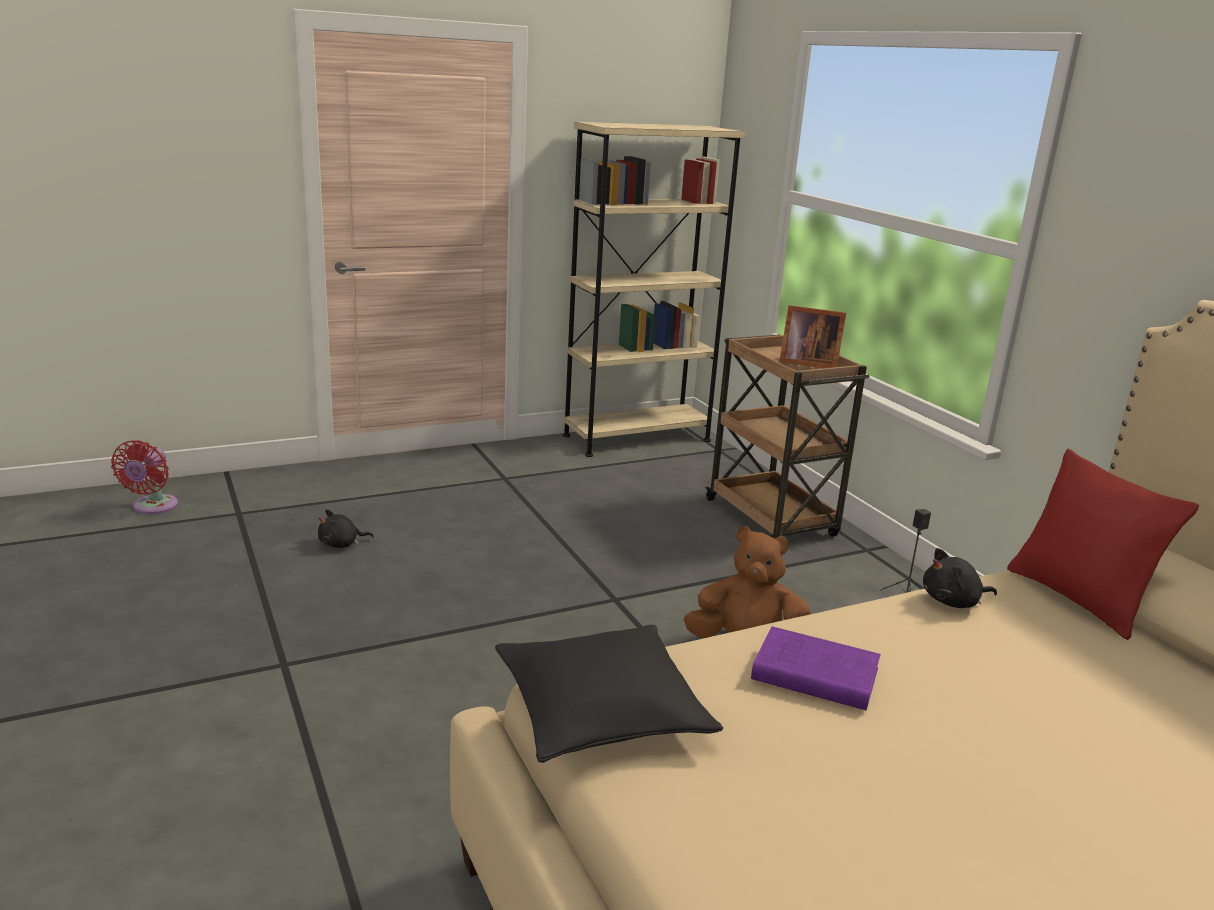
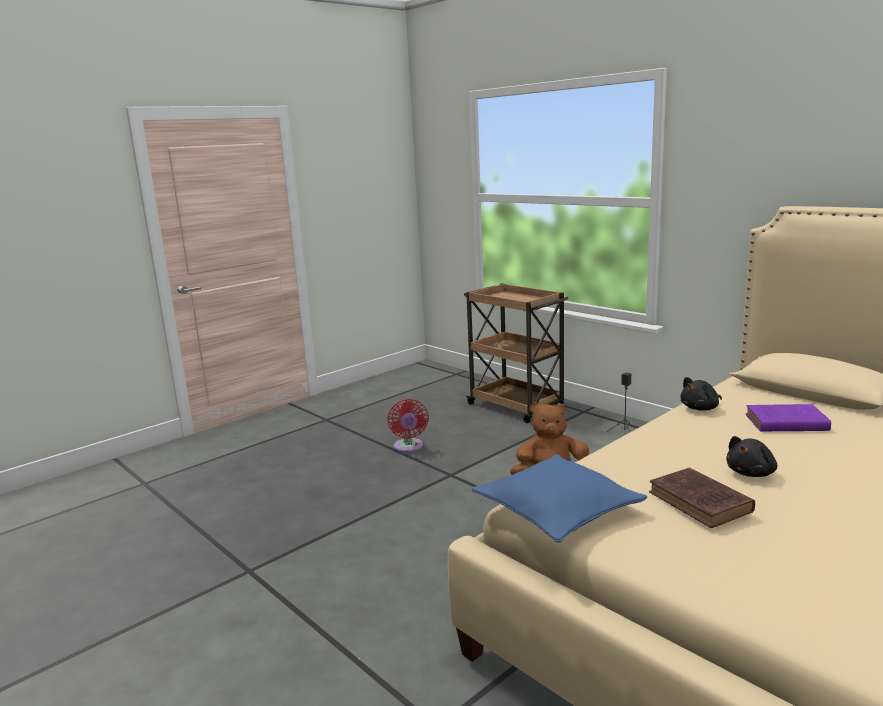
camera: 15 degrees left, 5 degrees down
red fan [111,440,178,514] -> red fan moved to [387,399,429,453]
black plush toy [318,509,373,548] -> black plush toy moved to [726,436,777,477]
black pillow [495,625,723,763] -> blue pillow [472,455,647,543]
beige bookcase [563,122,745,457] -> none
purple book [751,626,881,711] -> purple book moved to [746,404,831,431]
picture frame [779,305,846,368] -> none
red pillow [1007,449,1199,640] -> none
none -> brown book [649,467,755,528]

